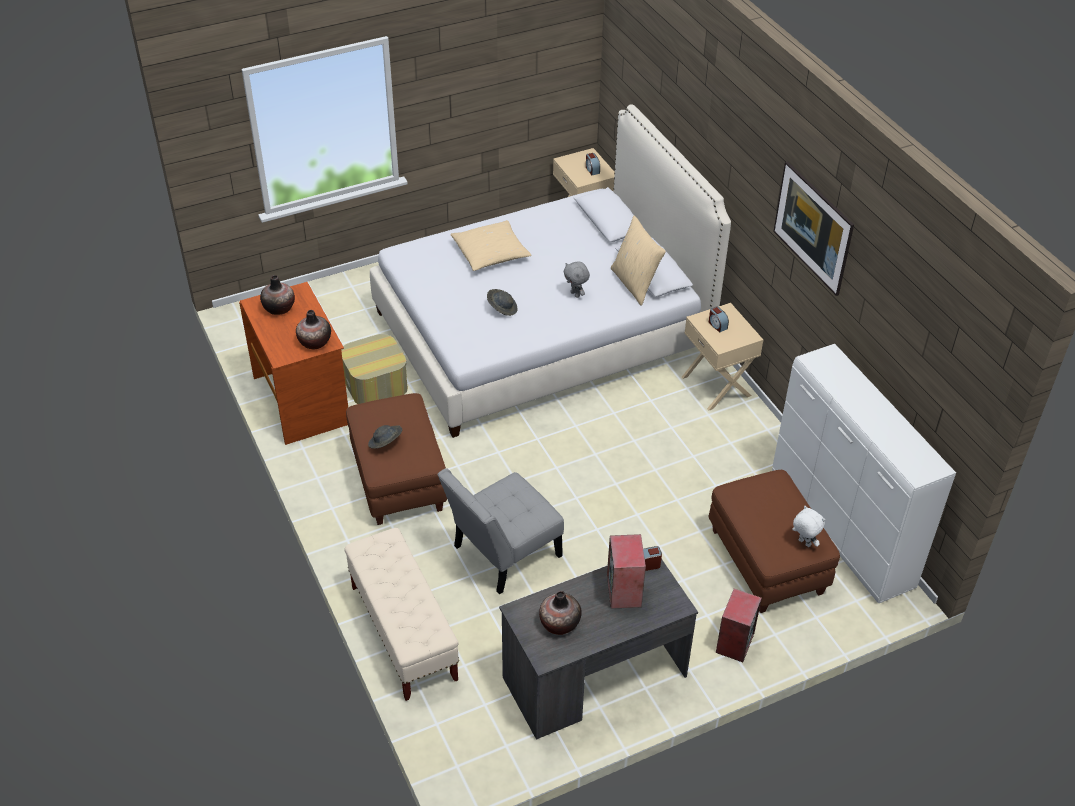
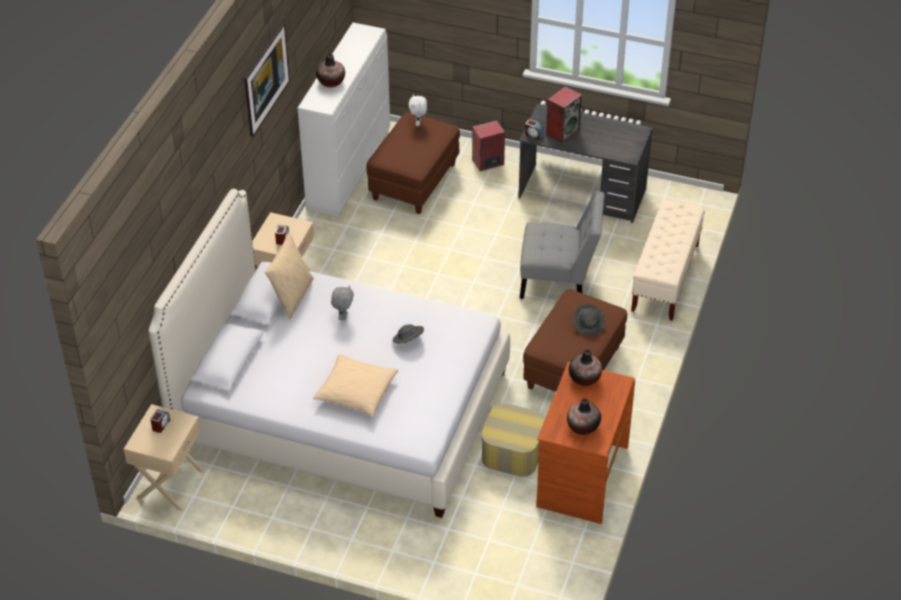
camera: 135 degrees left, 0 degrees up
vase [539,591,582,635] -> vase moved to [316,54,345,88]

